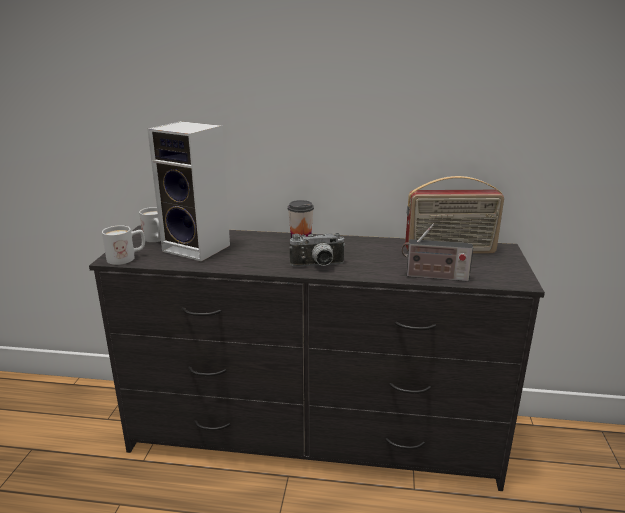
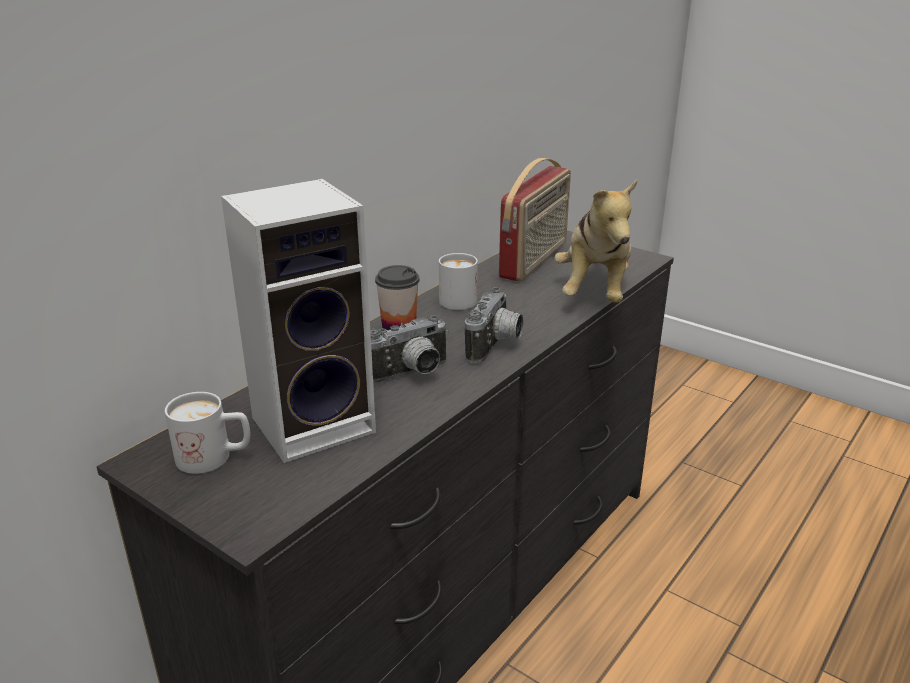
camera: 60 degrees left, 5 degrees up
white mug [102,225,145,265] -> white mug moved to [439,253,478,310]
radio [401,224,473,282] -> plush toy [555,180,637,303]
none -> camera [370,315,449,383]

